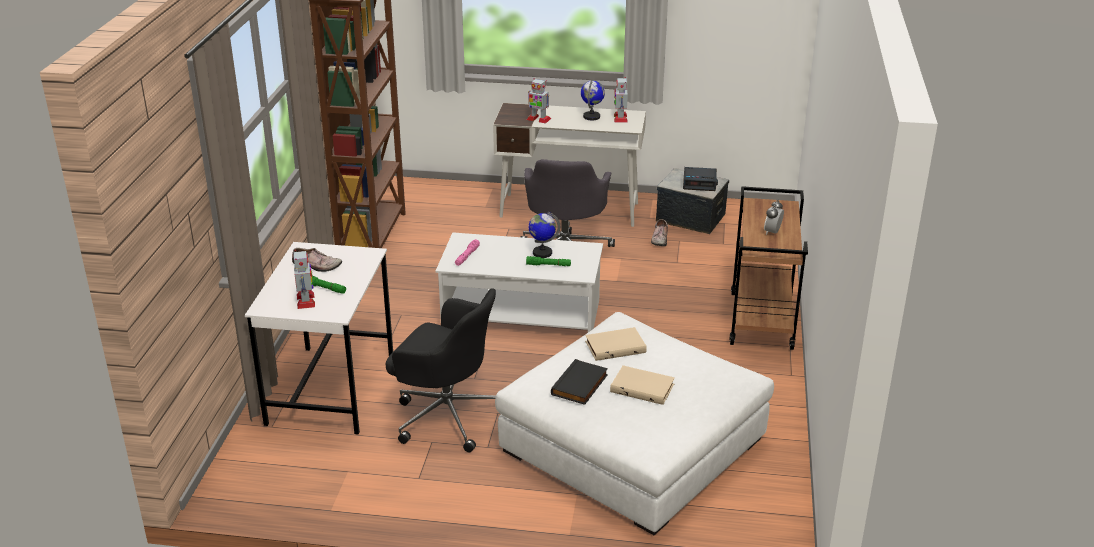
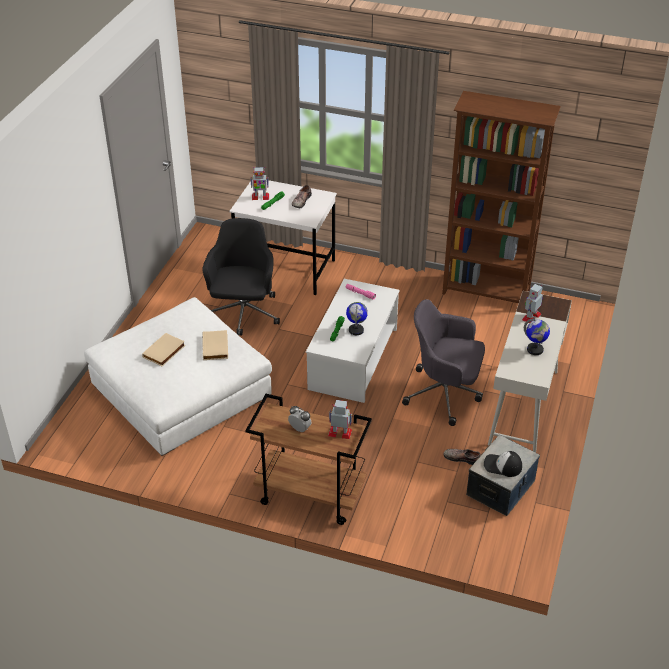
camera: 100 degrees right, 10 degrees up
black office chair [386,288,496,453] -> black office chair turned 150 degrees clockwise [202,218,280,335]
black book [551,359,608,405] -> none
toy robot [614,77,628,123] -> toy robot moved to [328,400,352,439]
alarm clock [683,167,718,191] -> cap [484,451,522,477]

